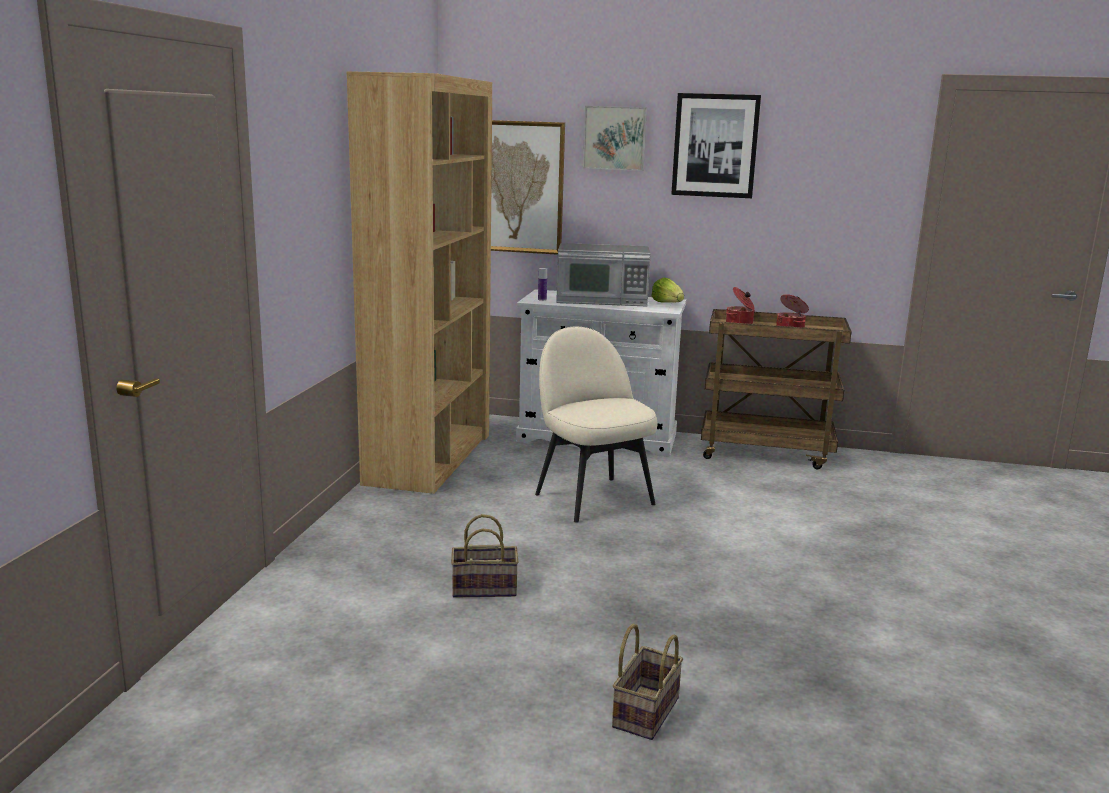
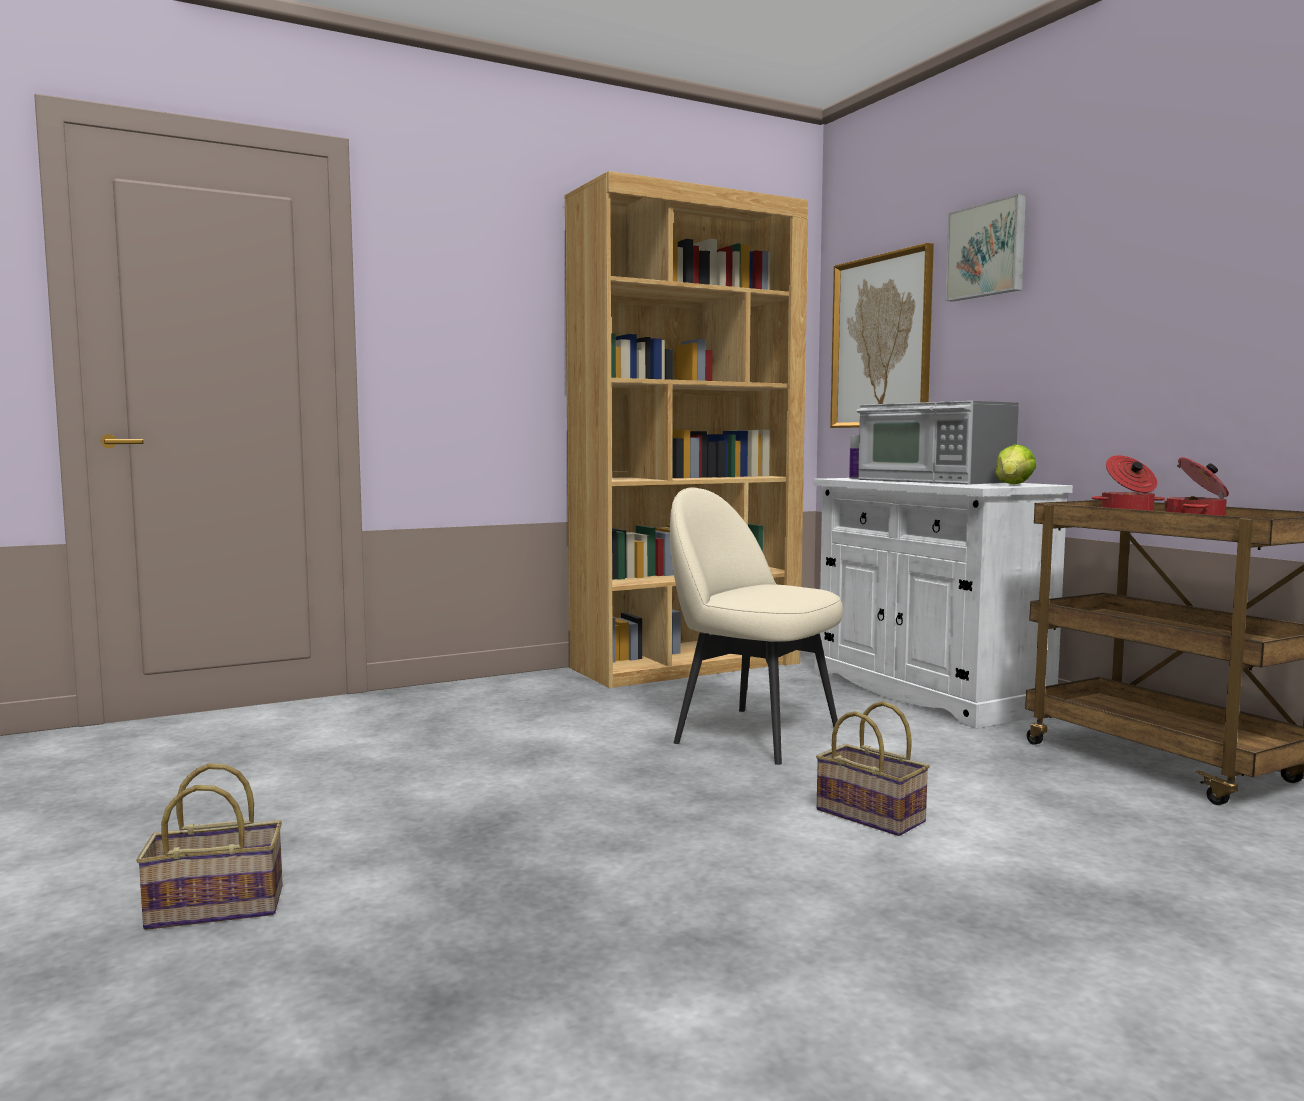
camera: 50 degrees right, 10 degrees down
basket [451,514,519,598] -> basket moved to [816,701,930,836]
beige chair [535,327,657,523] -> beige chair turned 75 degrees counterclockwise [670,488,843,765]
picture [671,93,761,198] -> none

